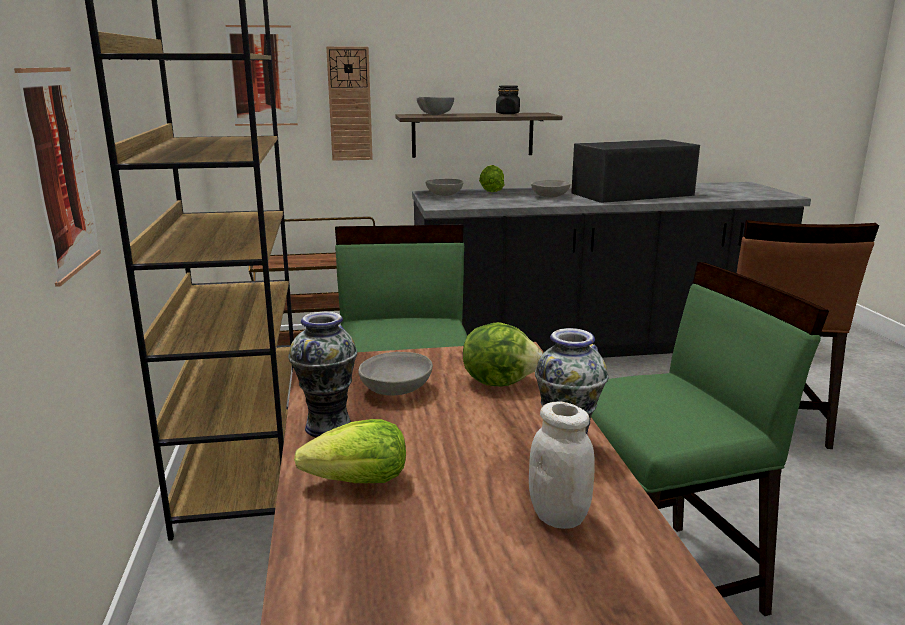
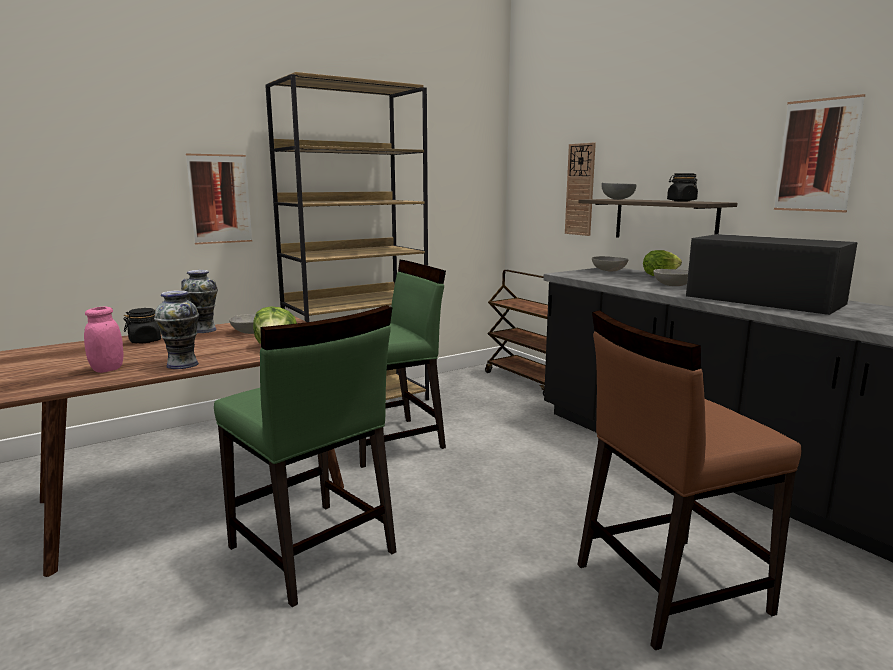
camera: 65 degrees right, 5 degrees down
picture [226,25,298,126] -> picture moved to [774,94,865,212]
lettuce [294,419,406,483] -> black jar [124,308,161,343]
white jar [529,401,594,529] -> pink jar [84,307,124,373]

